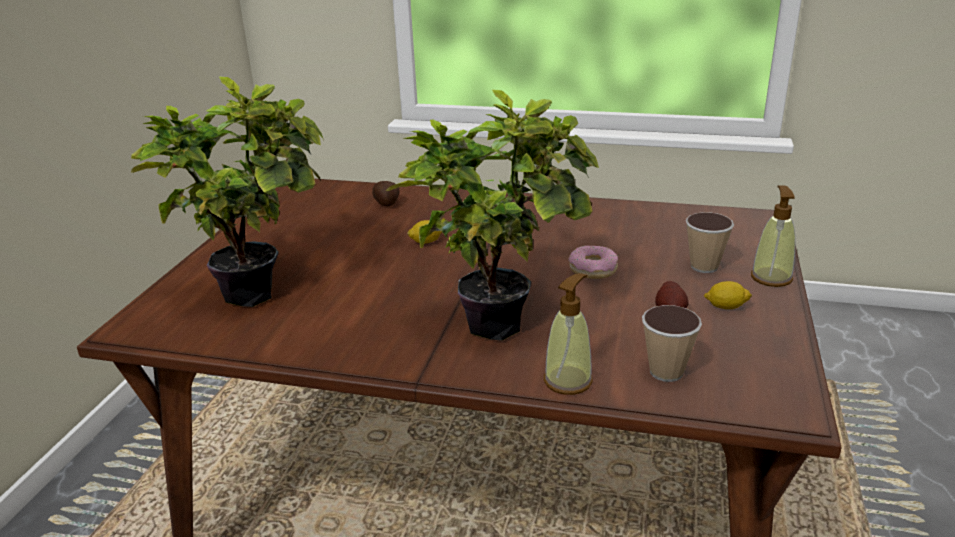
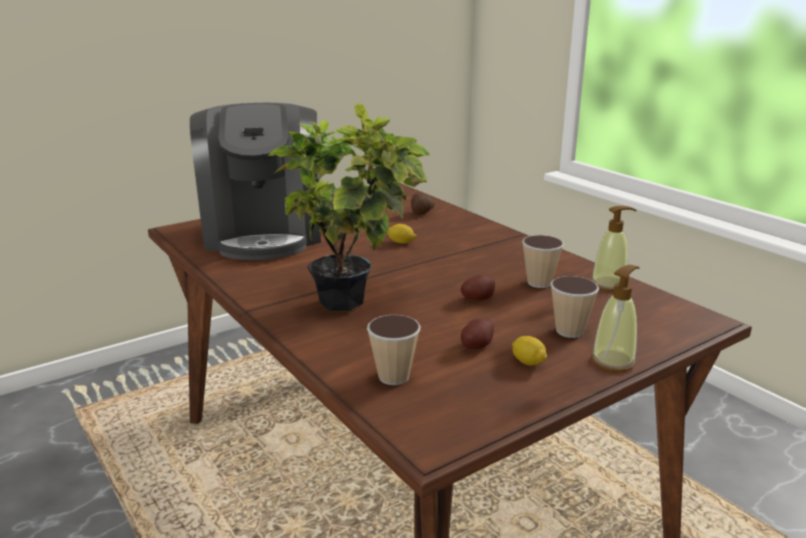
camera: 40 degrees right, 5 degrees down
potted plant [131,77,324,307] -> coffee machine [190,103,321,260]
soap dispenser [544,273,593,395] -> soap dispenser moved to [592,206,636,291]
donut [569,246,618,279] -> potato [461,275,495,300]
none -> cup [522,235,564,288]

